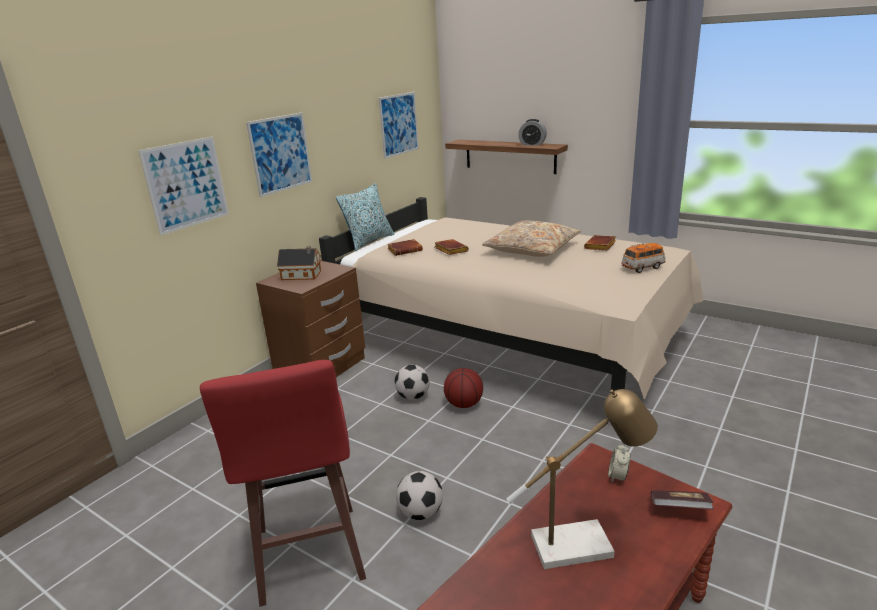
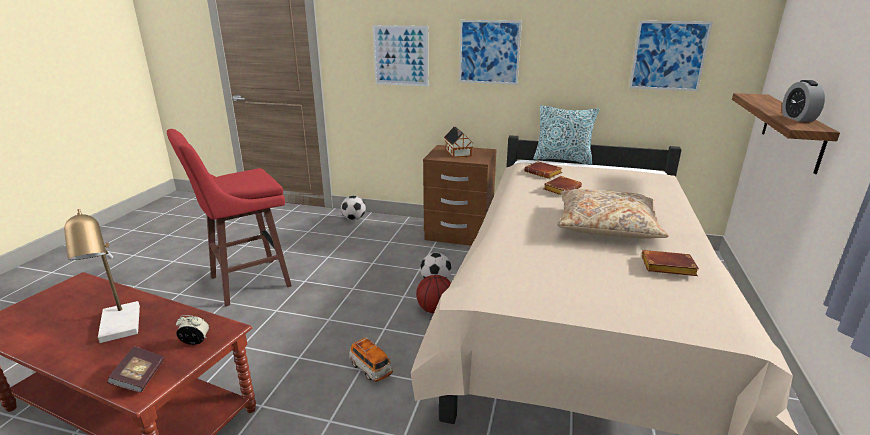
camera: 70 degrees right, 0 degrees up
football [396,471,443,520] -> football moved to [341,196,366,220]
toy car [621,243,666,273] -> toy car moved to [349,338,393,382]

